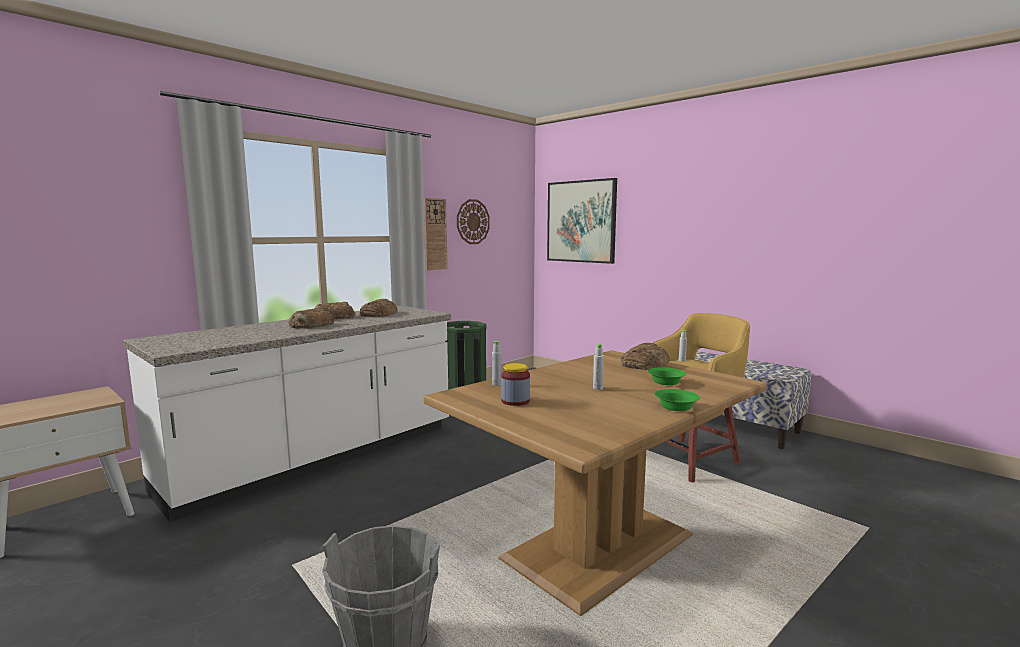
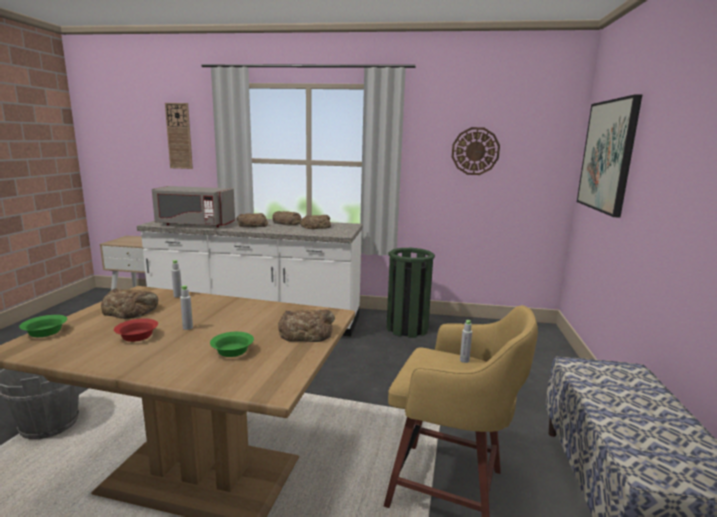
camera: 55 degrees right, 5 degrees up
wall clock [424,198,448,270] -> wall clock moved to [165,103,193,169]
jar [501,363,530,406] -> bread [101,288,158,319]
green bowl [655,389,700,411] -> green bowl moved to [19,315,67,337]
none -> red bowl [114,318,158,342]
none -> grey microwave [152,186,235,228]

